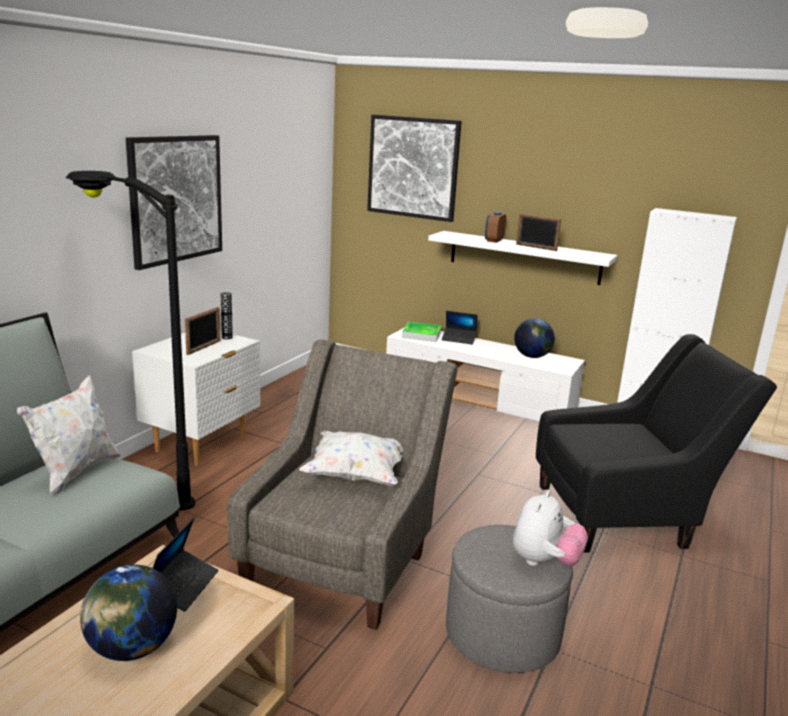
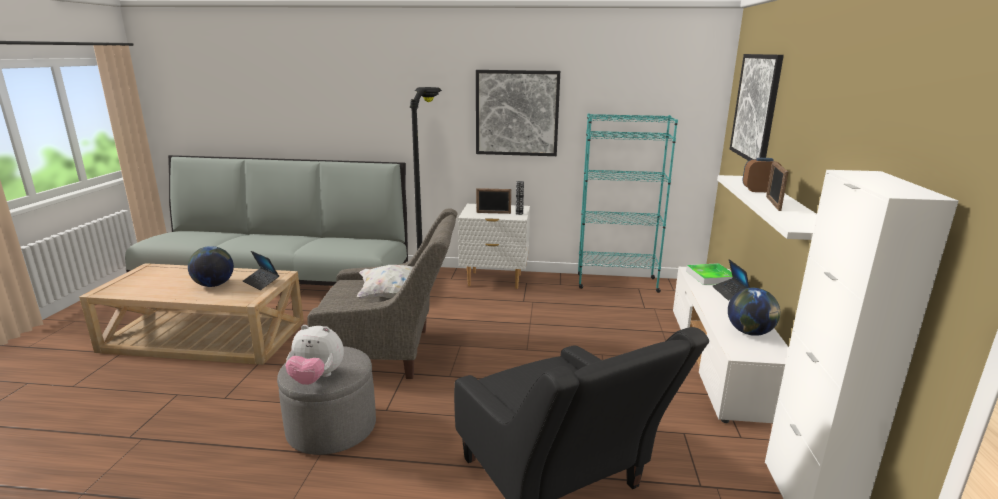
camera: 70 degrees right, 0 degrees up
white pillow [17,375,121,496] -> none
laptop [153,518,219,612] -> laptop turned 45 degrees clockwise [243,251,279,290]
none -> turquoise bookcase [578,113,678,293]

